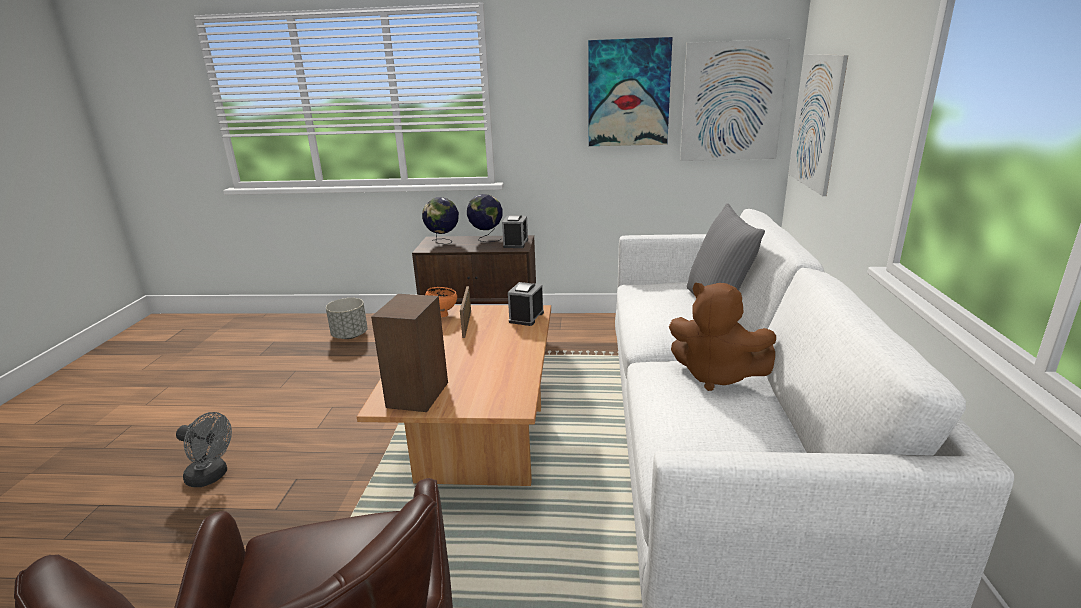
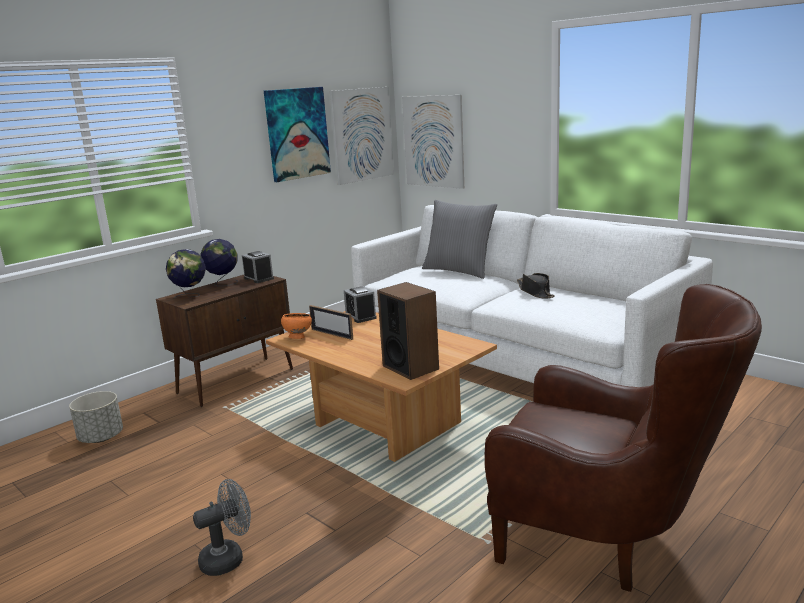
camera: 50 degrees left, 5 degrees down
brown plush toy [669,283,776,391] -> black hat [517,273,555,299]

